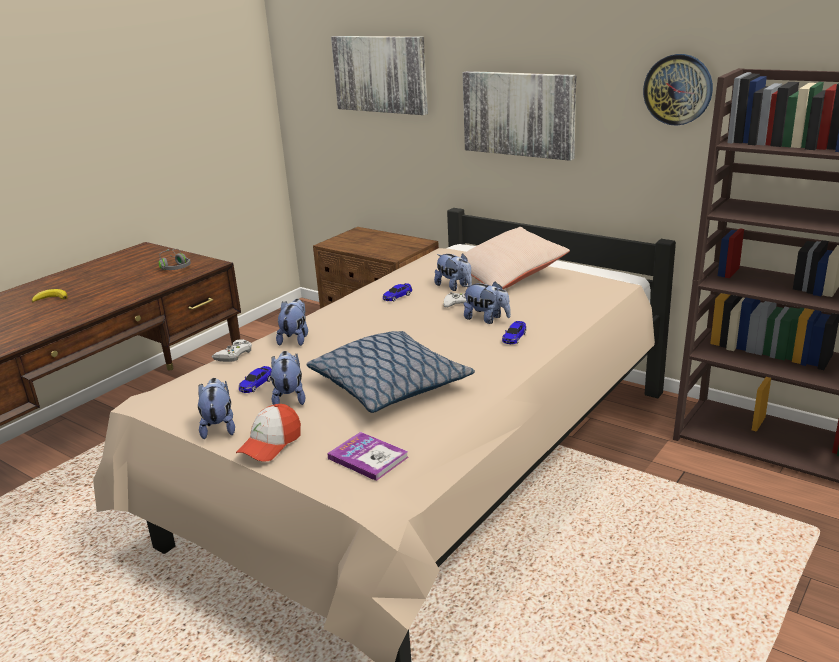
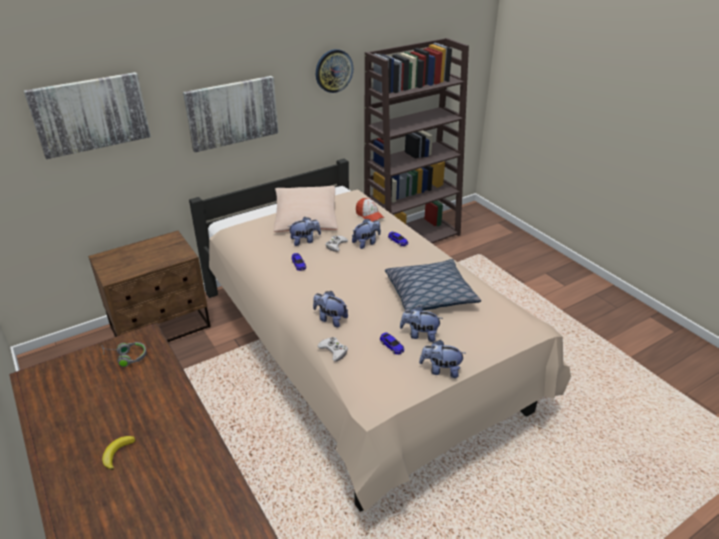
camera: 70 degrees left, 10 degrees up
cap [236,404,301,462] -> cap moved to [356,198,384,222]
book [327,432,409,481] -> none

